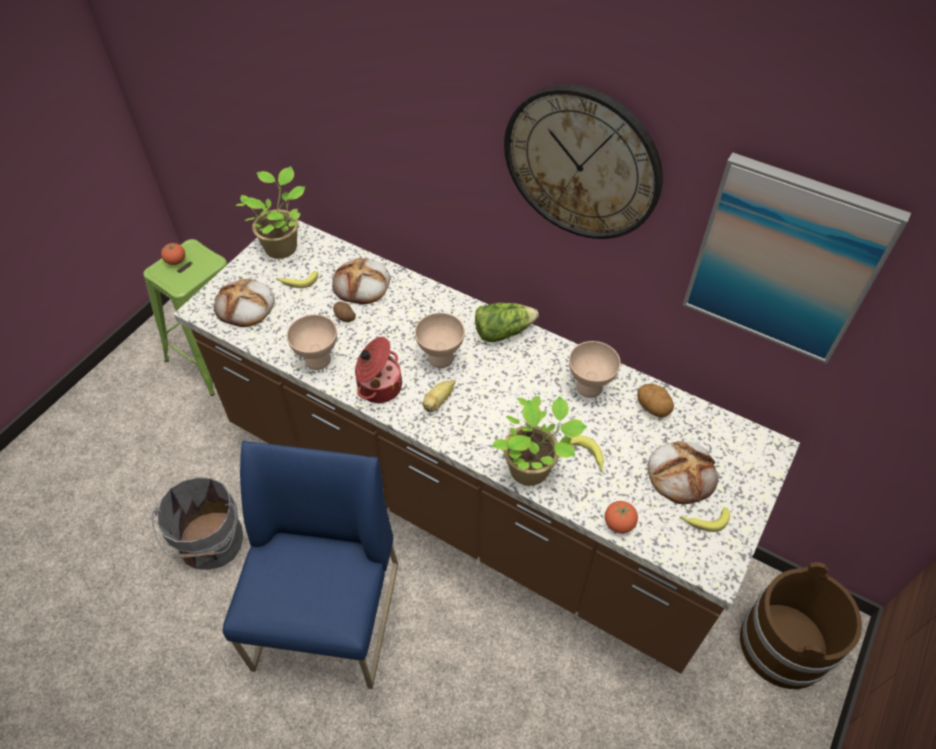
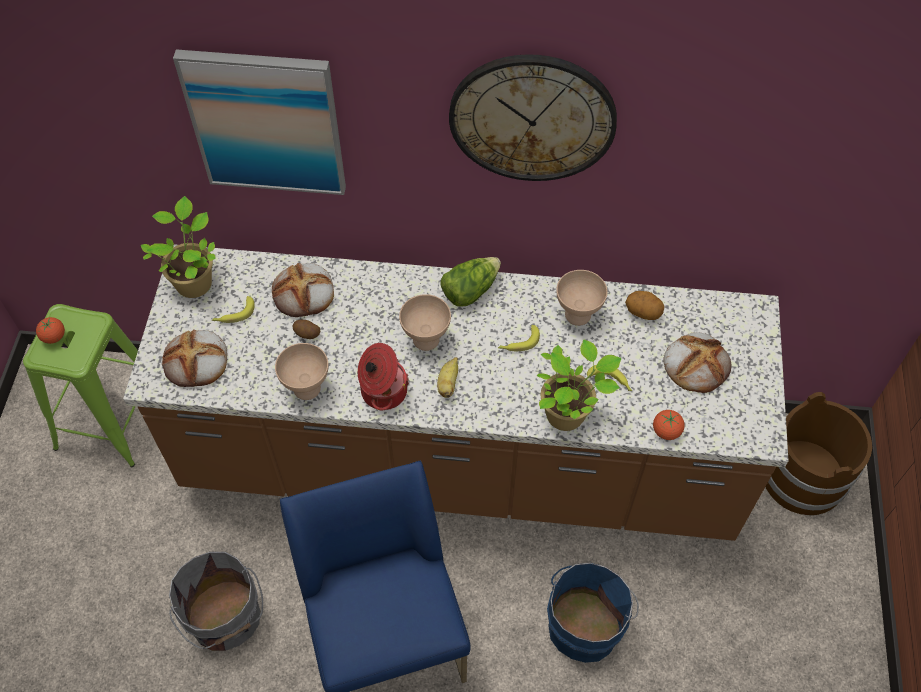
camera: 25 degrees left, 5 degrees up
banana [679,507,730,532] -> banana moved to [498,325,540,351]
picture [683,152,911,364] -> picture moved to [173,49,346,195]
none -> blue bucket [547,563,639,663]

